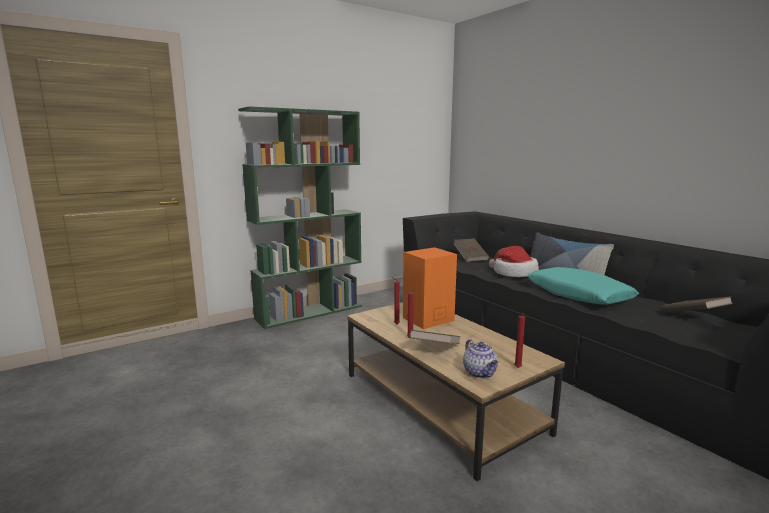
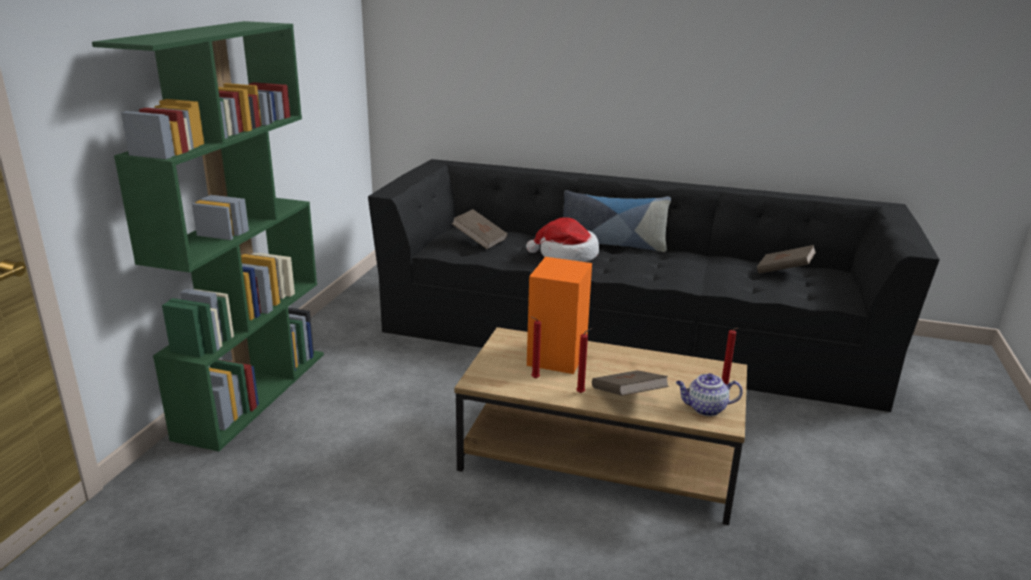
camera: 40 degrees left, 10 degrees up
teapot [463,339,498,378] -> teapot turned 150 degrees clockwise [676,373,743,416]
turquoise pillow [527,267,639,305] -> none

